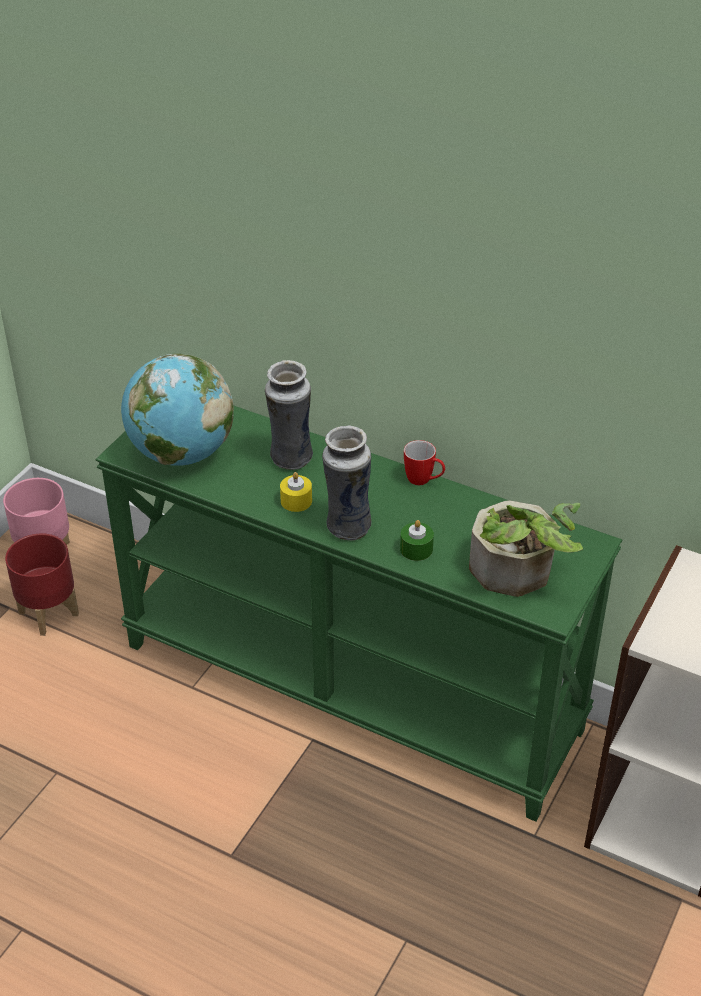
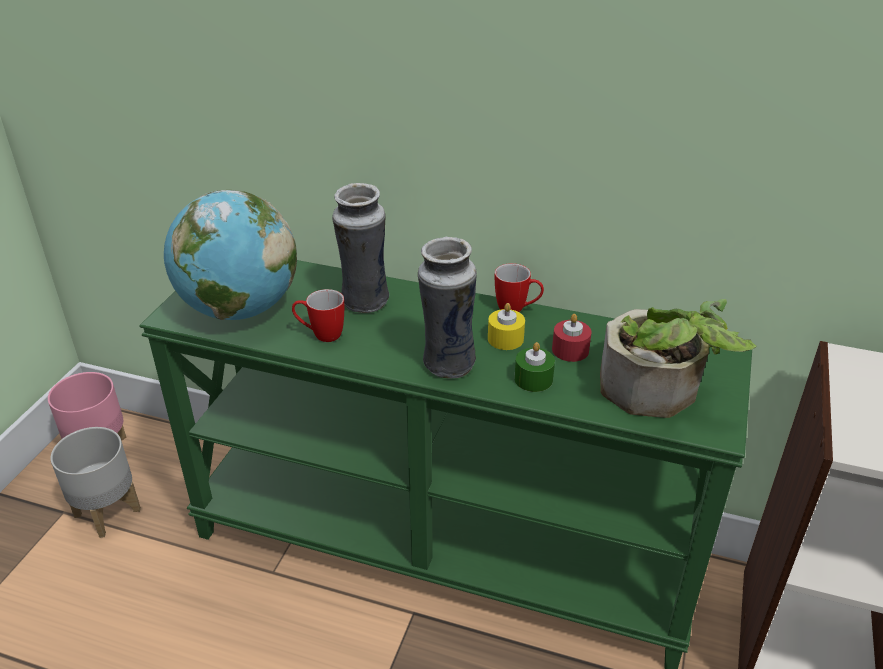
camera: 10 degrees left, 5 degrees down
red planter [5,533,79,636] -> grey planter [51,427,141,538]
yellow candle [280,472,312,512] -> yellow candle moved to [488,303,525,350]
none -> mug [292,289,344,342]
none -> red candle [552,314,592,362]

